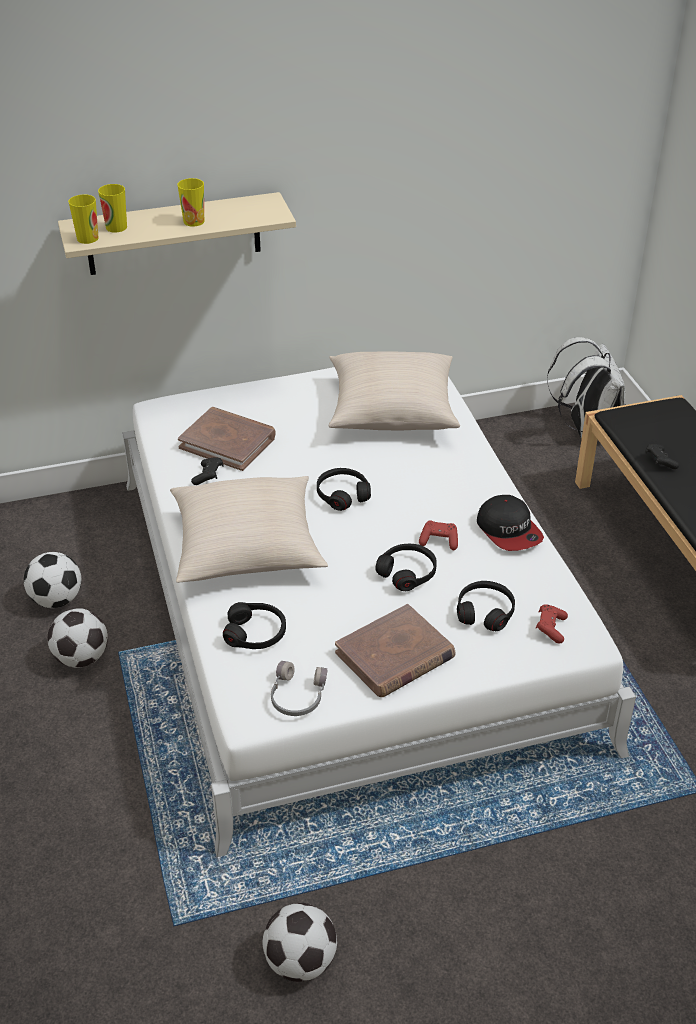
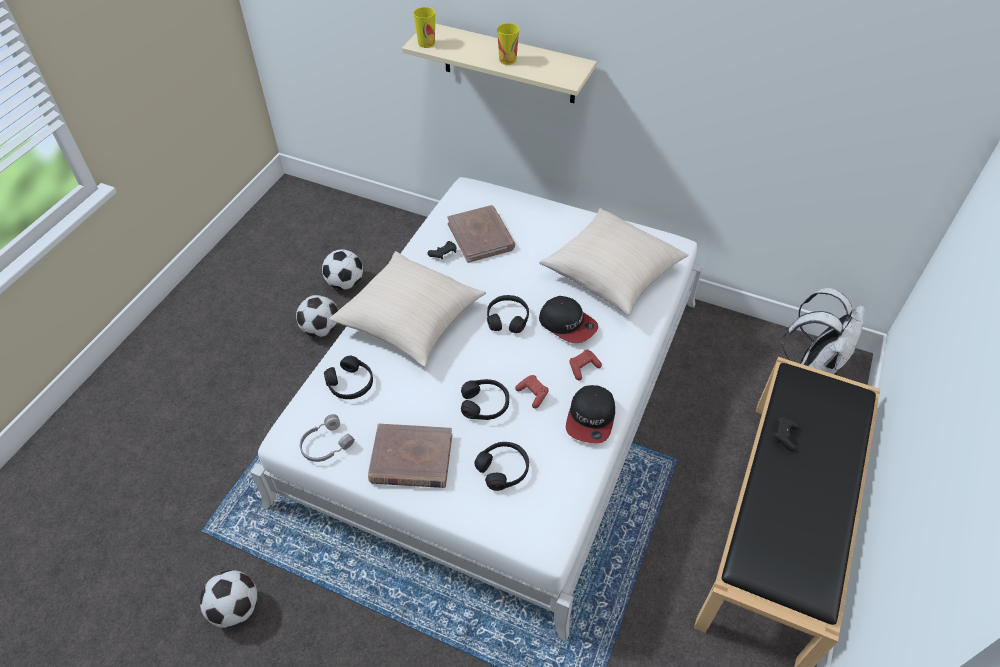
camera: 40 degrees right, 10 degrees up
cup [98,184,127,233] -> none
red game controller [536,604,568,643] -> red game controller moved to [569,350,602,380]
none -> cap [539,296,598,344]

